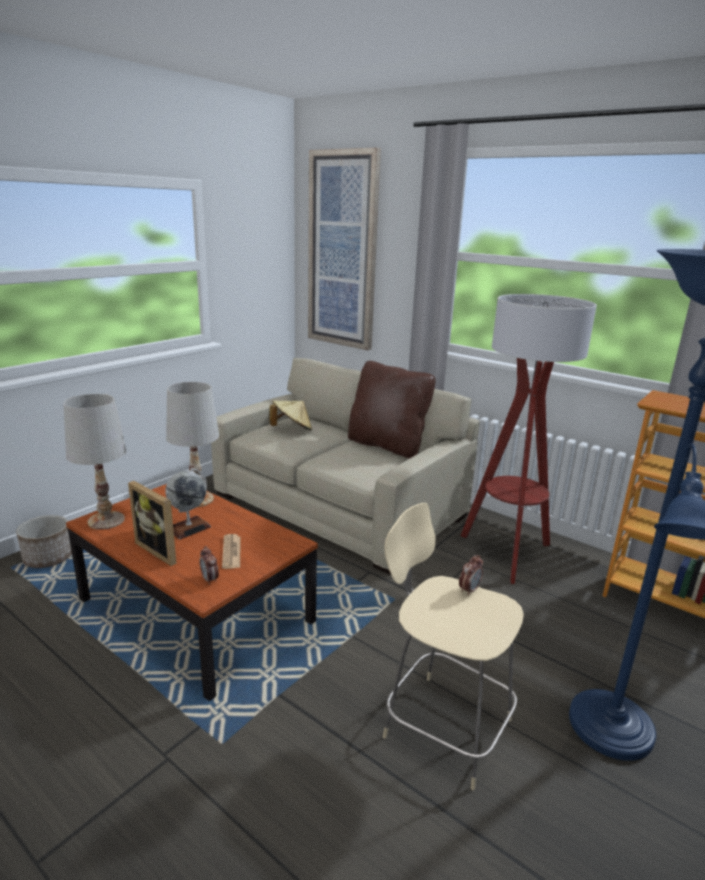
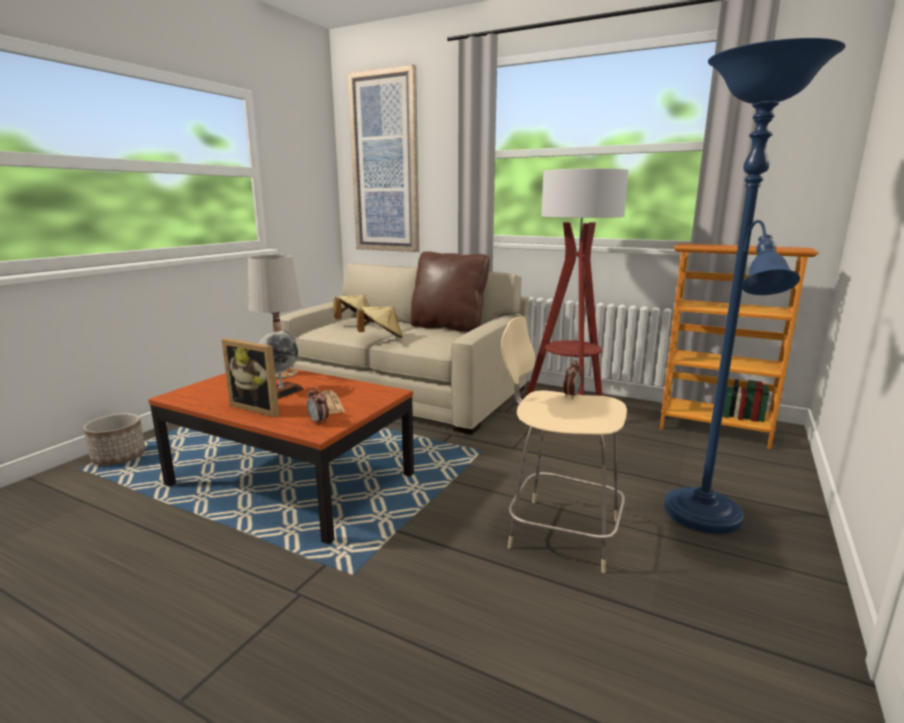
camera: 10 degrees left, 5 degrees down
white table lamp [64,394,126,530] -> none
none -> beige hat [357,307,402,338]

